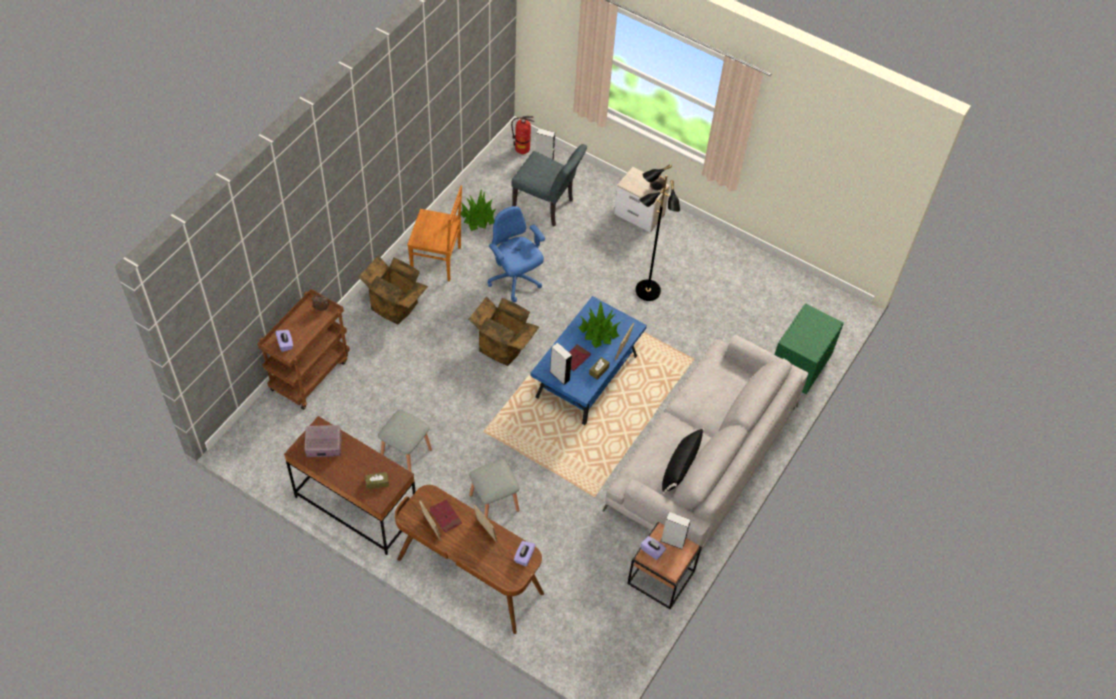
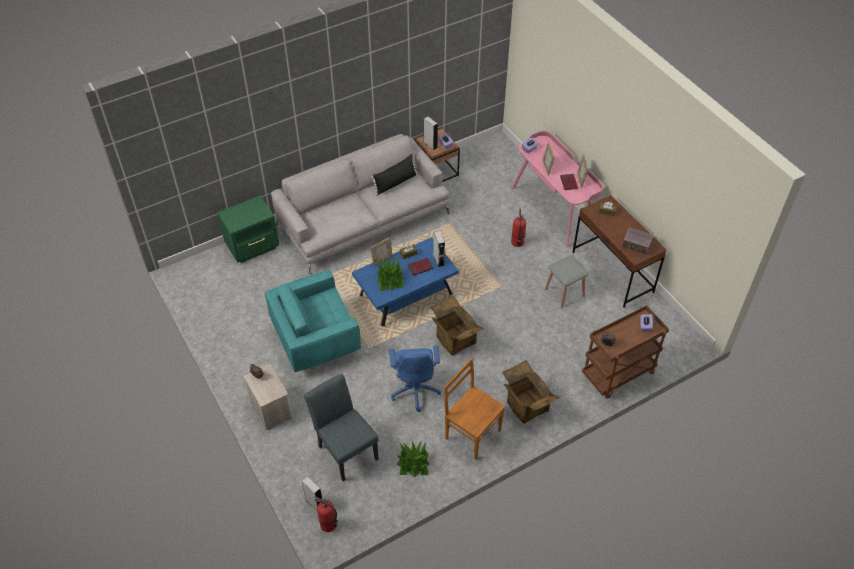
camera: 150 degrees left, 5 degrees down
brown desk [395,485,544,634] -> pink desk [512,131,603,248]
grey stool [469,459,520,518] -> fire extinguisher [511,209,526,247]
black floor lamp [635,164,680,301] -> turquoise armchair [265,270,361,372]

